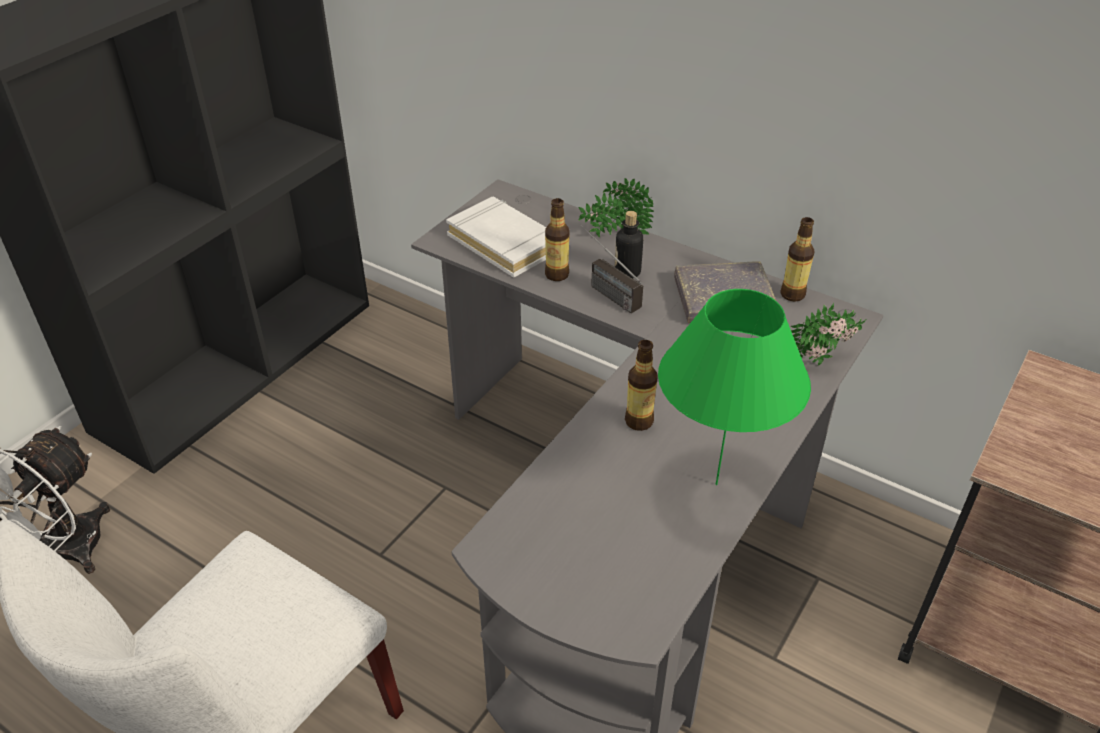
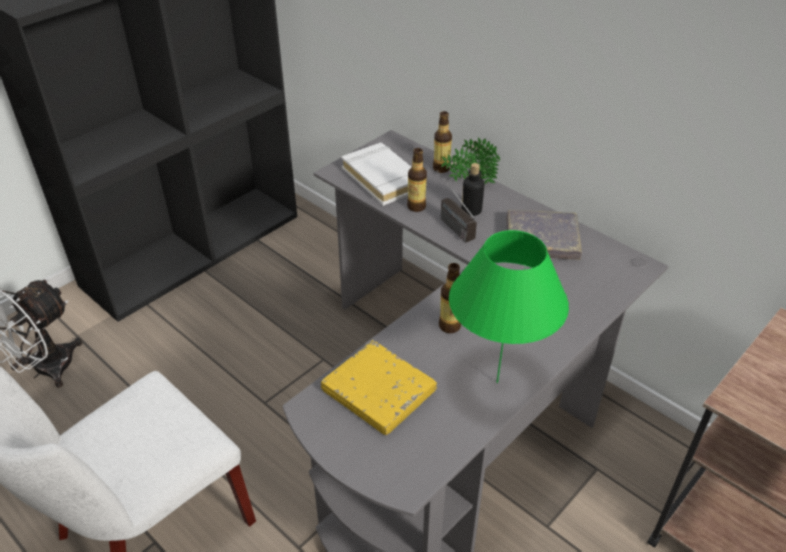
camera: 10 degrees right, 0 degrees up
bottle [780,217,815,302] -> bottle moved to [433,111,452,173]
potted plant [791,303,866,366] -> none
none -> yellow book [321,340,437,436]

